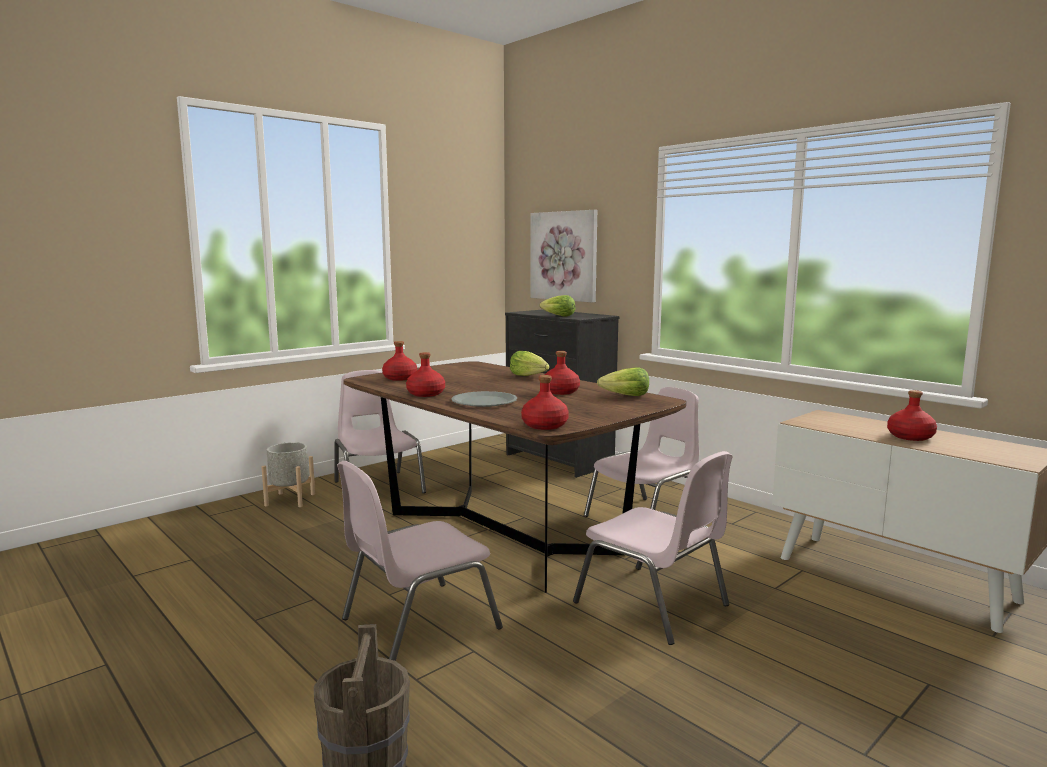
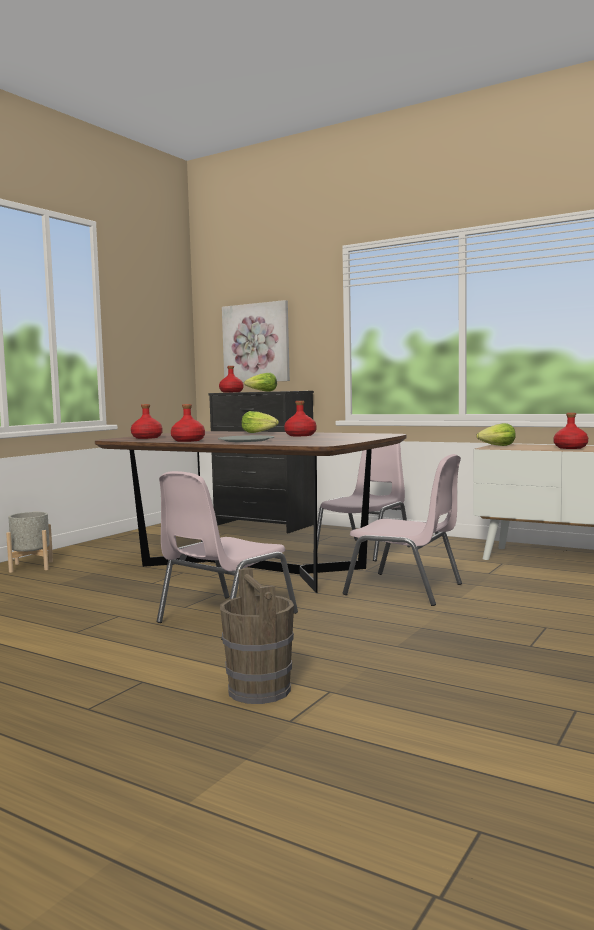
camera: 15 degrees left, 5 degrees down
pink chair [335,370,426,493] -> none
red bottle [521,375,569,430] -> red bottle moved to [219,366,244,393]
lettuce [597,367,649,396] -> lettuce moved to [476,423,516,446]

